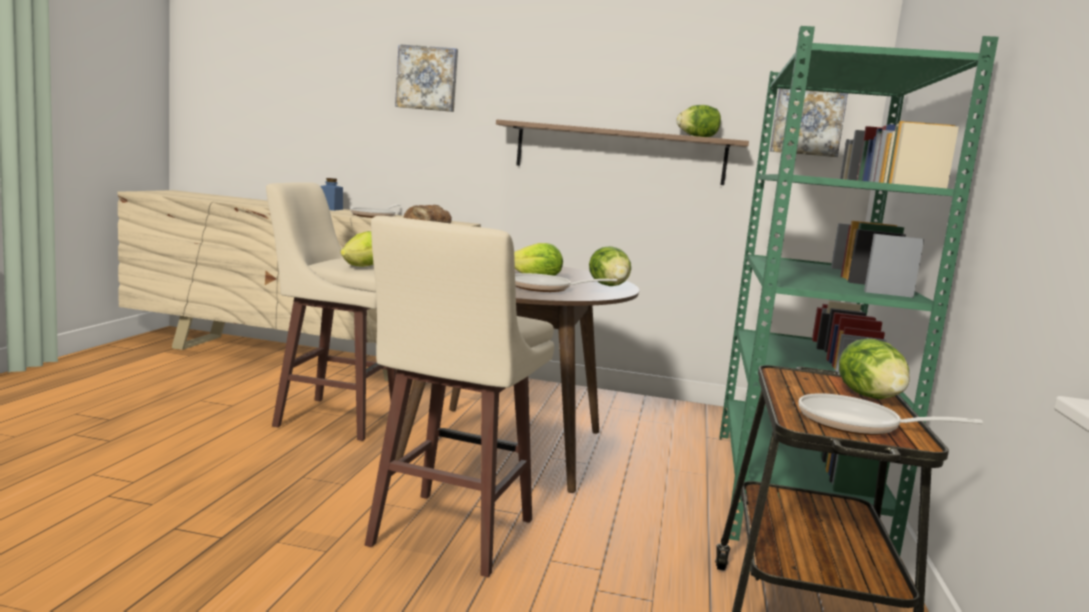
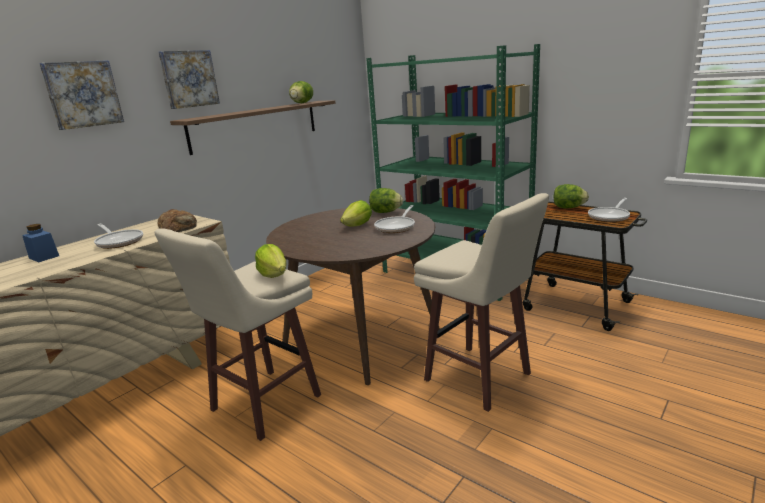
camera: 60 degrees left, 10 degrees up
picture [770,89,848,157] -> picture moved to [159,50,220,109]

